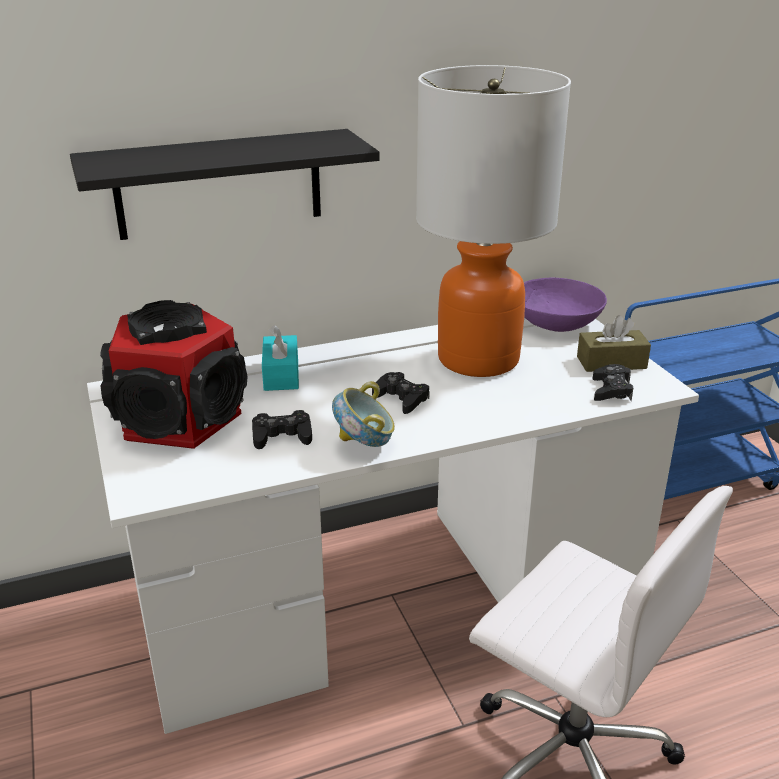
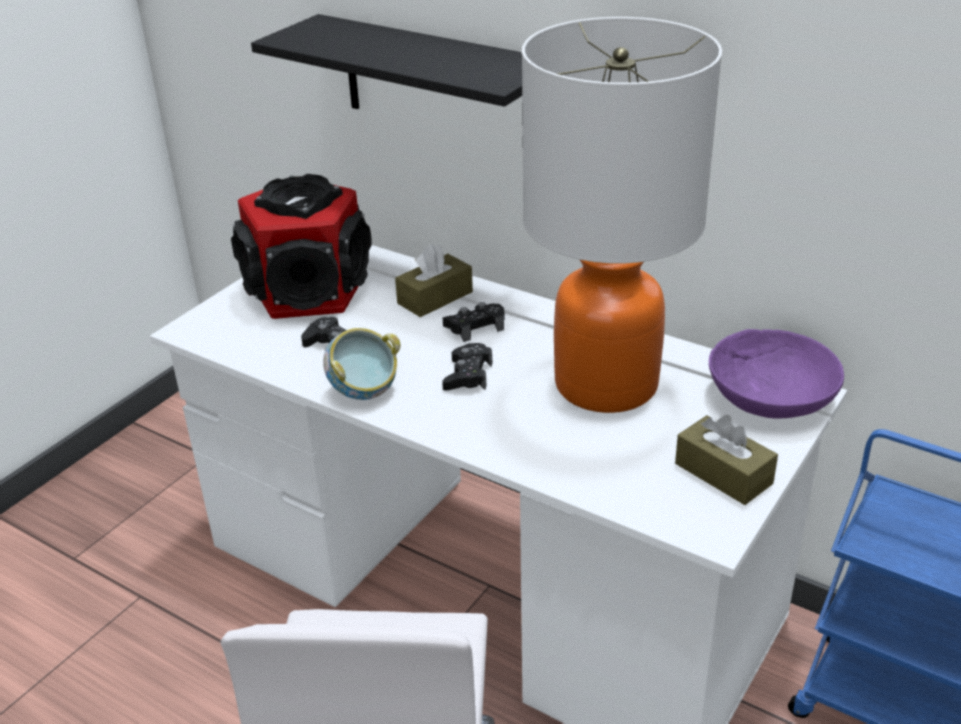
camera: 55 degrees right, 5 degrees up
turquoise tissue box [262,325,299,391] -> brown tissue box [395,244,473,317]
black game controller [593,364,633,402] -> black game controller moved to [443,302,504,342]

